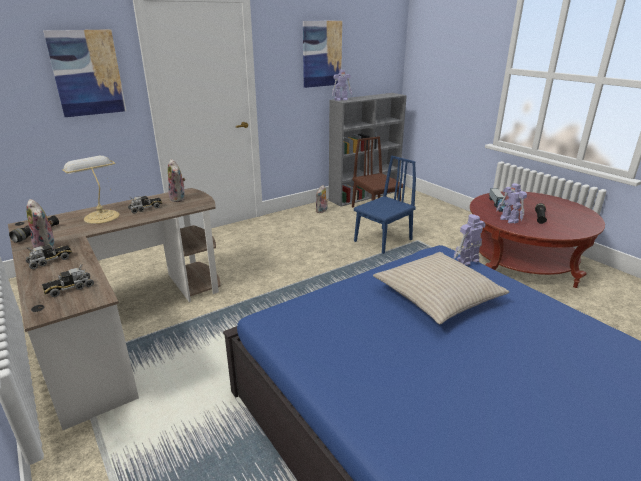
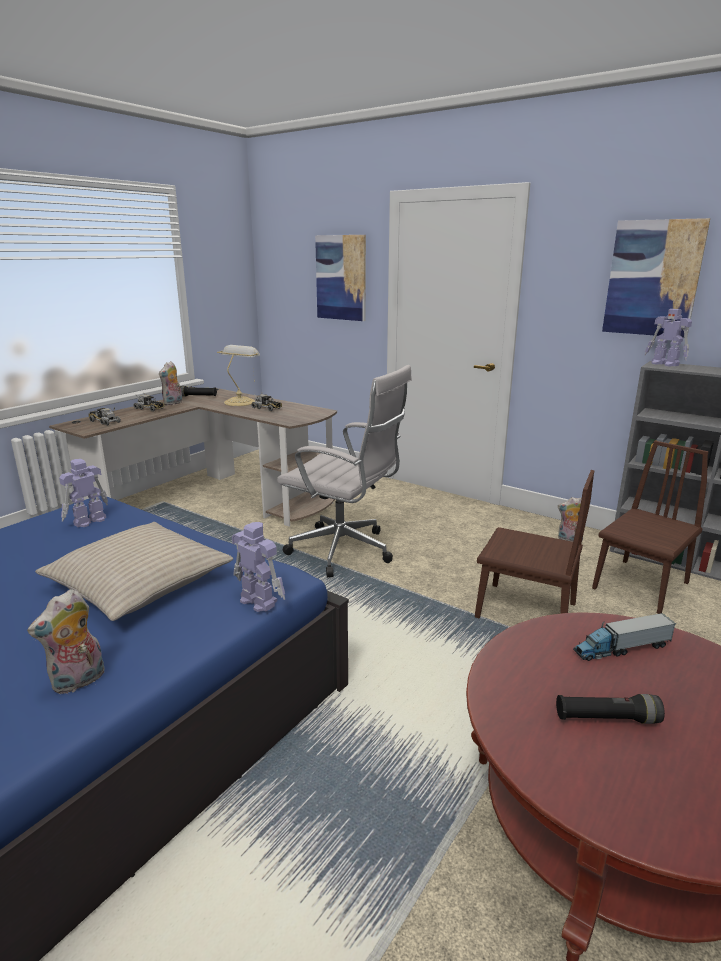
camera: 70 degrees right, 5 degrees down
plush toy [168,159,185,202] -> plush toy moved to [27,589,104,694]
blue chair [354,156,416,254] -> brown chair [475,470,594,618]
toy robot [496,183,527,223] -> toy robot moved to [59,459,108,527]
none -> white office chair [277,365,412,577]

